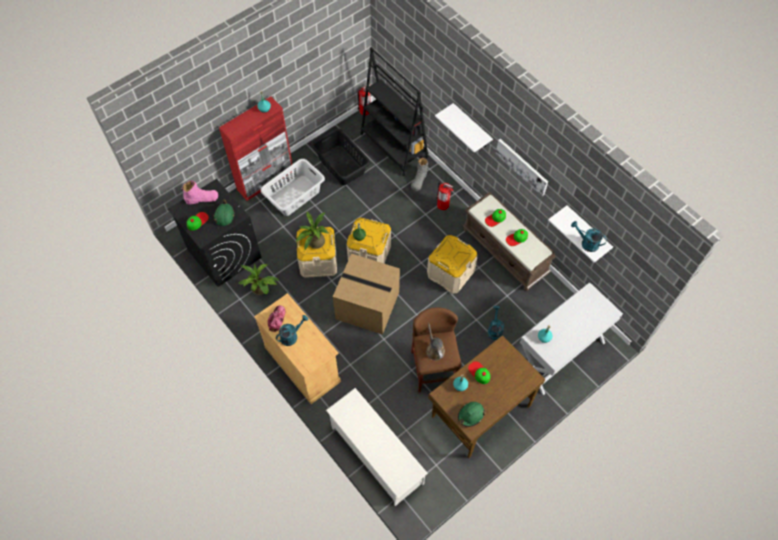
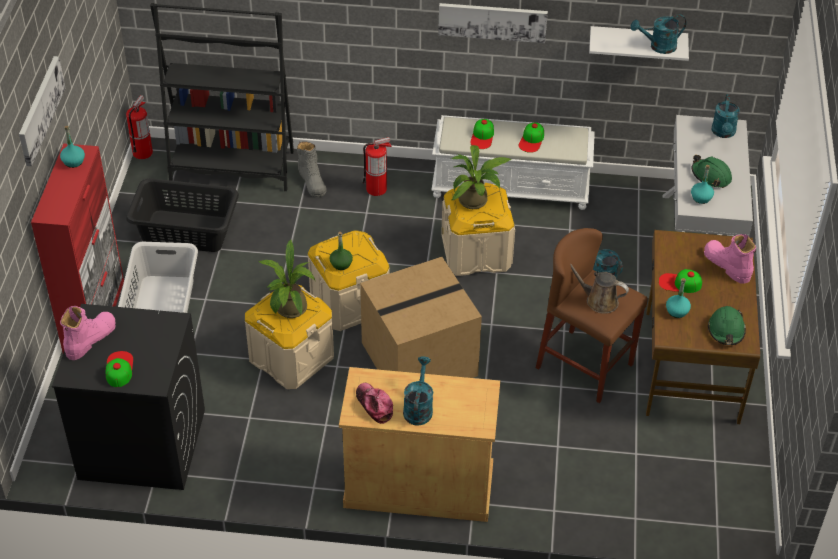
camera: 45 degrees left, 15 degrees down
green hard hat [214,200,235,226] -> green hard hat moved to [692,155,732,188]
potted plant [239,264,279,295] -> potted plant moved to [451,145,511,209]
white shoe rack [326,388,428,506] -> none
white shelf [435,103,493,153] -> none
brown bench [462,192,556,291] -> white bench [431,115,595,210]
none -> picture [19,56,65,166]
none -> pink boot [704,234,756,284]
none -> turquoise watering can [712,94,740,138]

